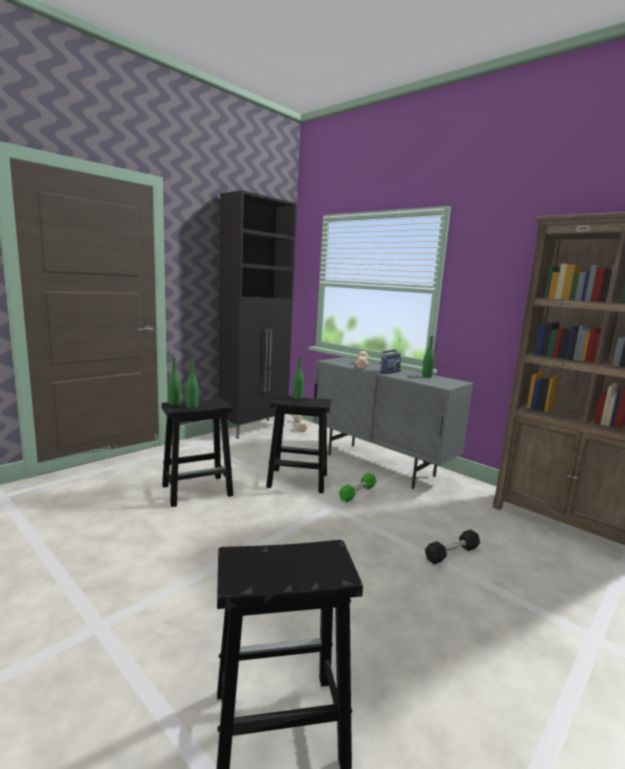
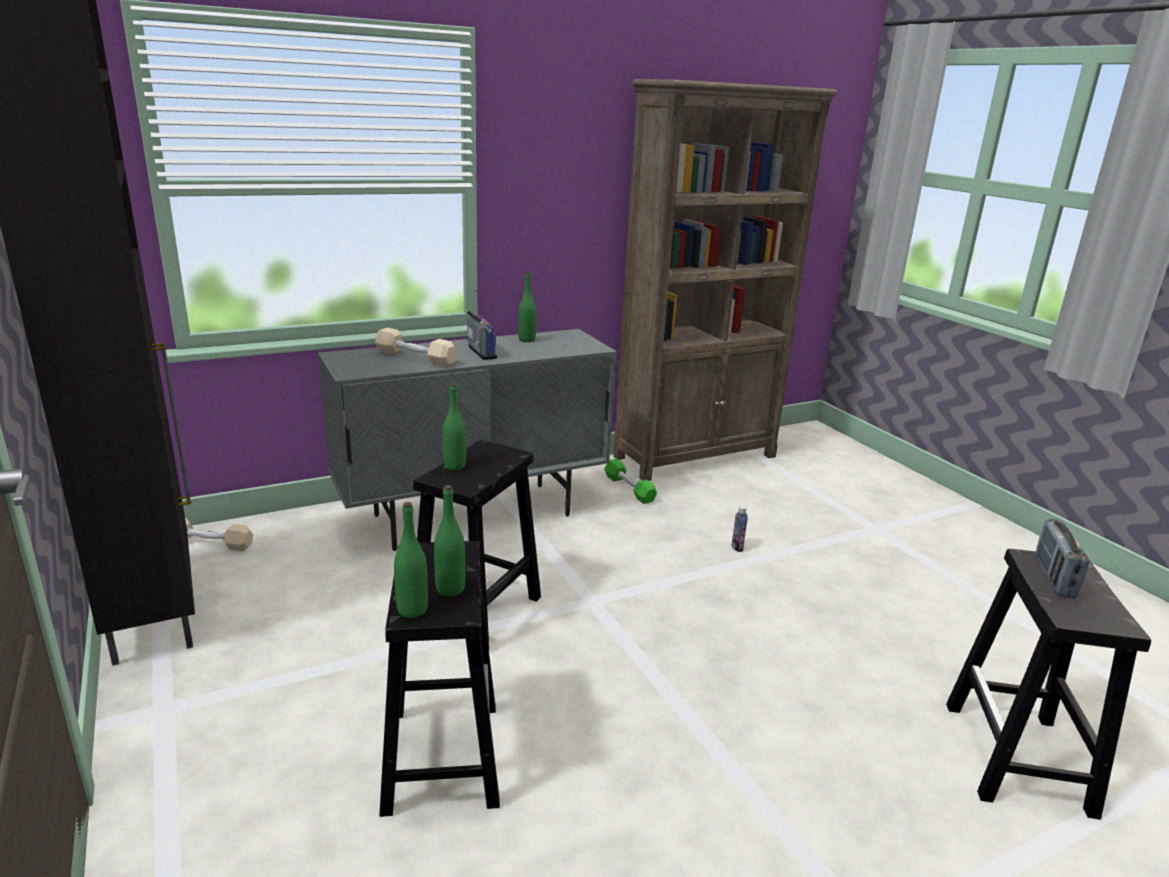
camera: 70 degrees left, 10 degrees up
green dumbbell [339,473,377,502] -> green dumbbell moved to [604,459,657,504]
black dumbbell [425,529,480,564] -> bottle [731,506,748,552]
none -> radio [1035,519,1089,598]

